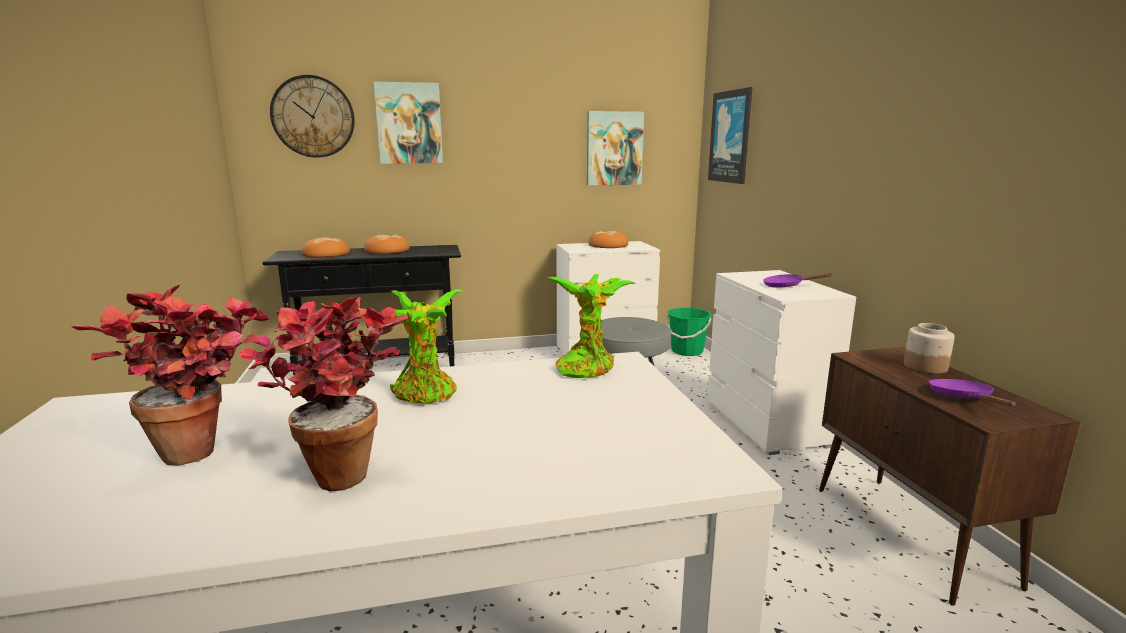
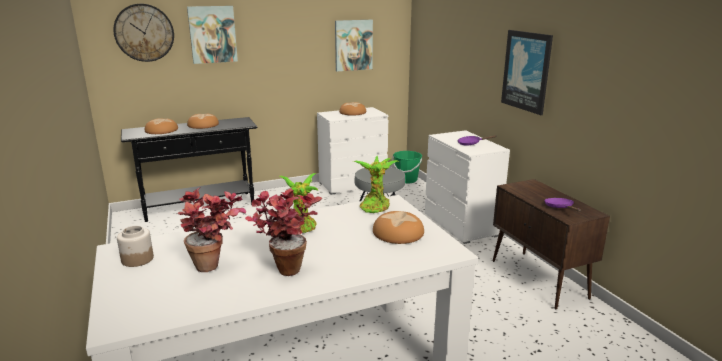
camera: 10 degrees left, 5 degrees up
picture [708,87,752,184] -> picture moved to [501,30,553,115]
jar [904,323,955,374] -> jar moved to [117,226,154,267]
none -> bread [373,211,424,244]

